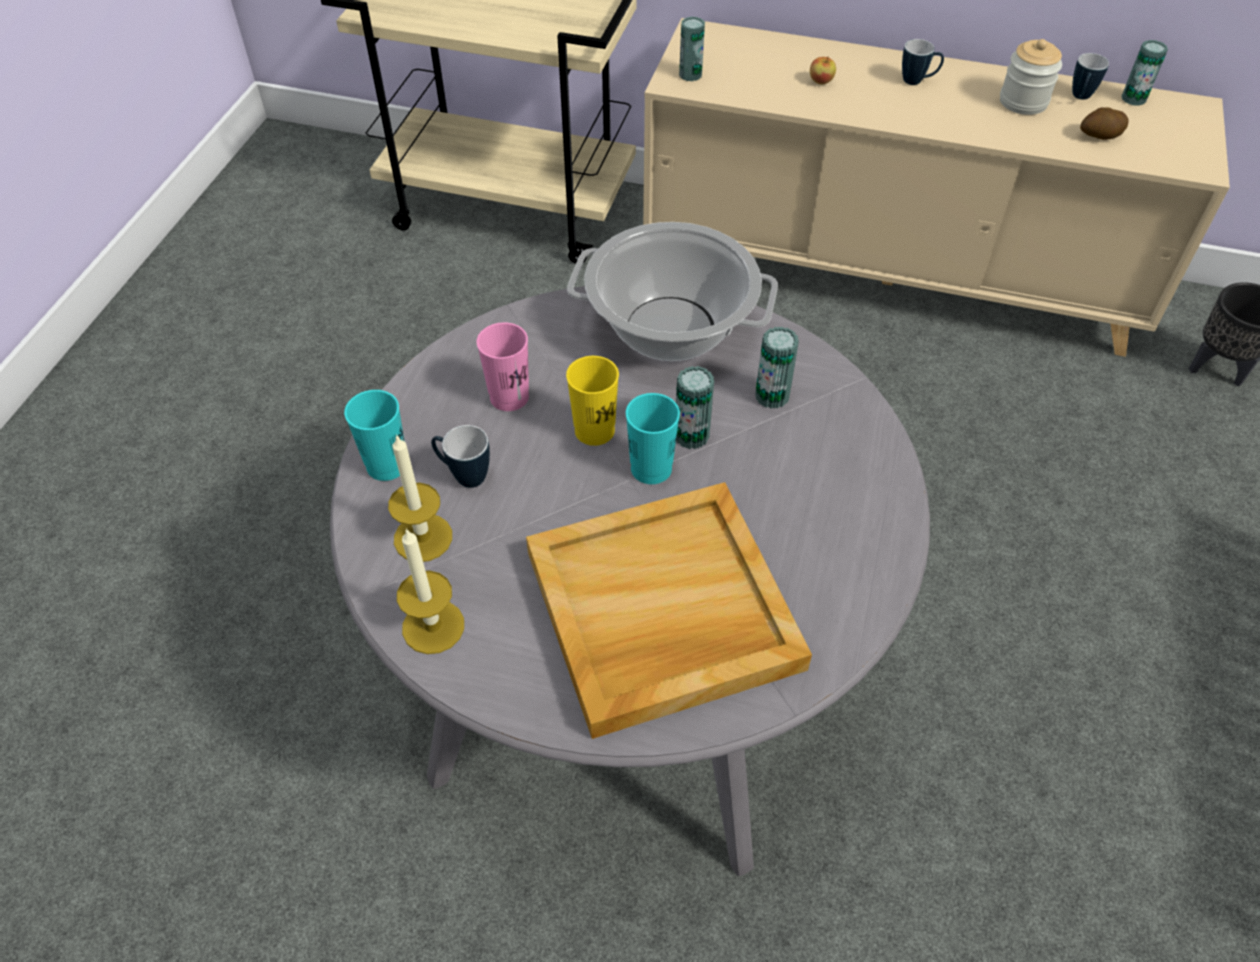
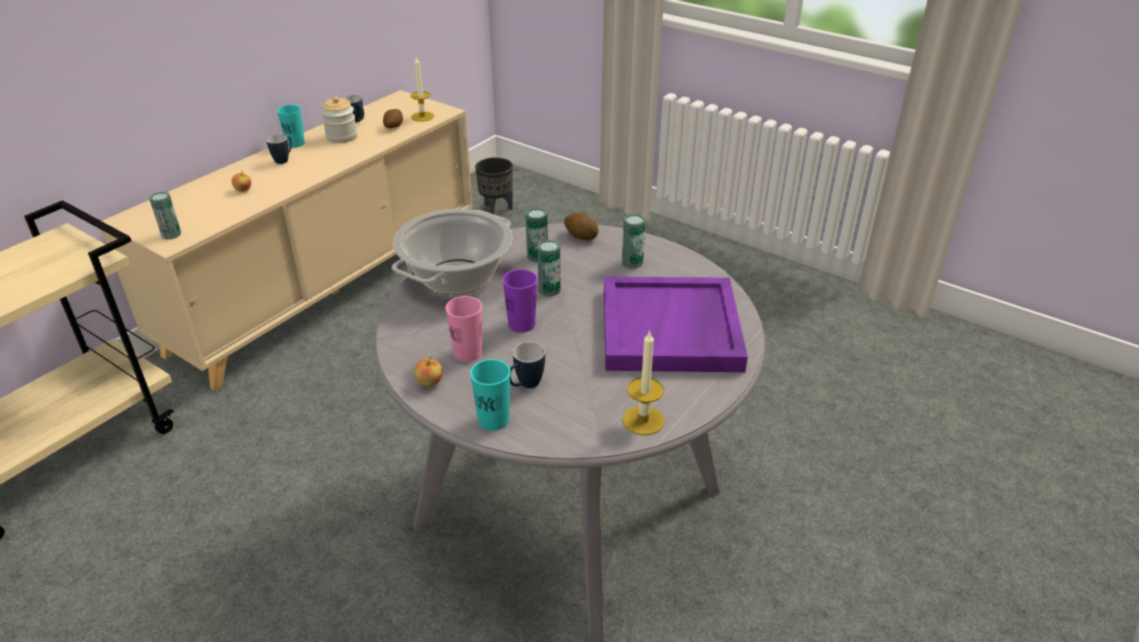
camera: 70 degrees left, 15 degrees down
candle [388,434,452,562] -> candle moved to [411,57,434,122]
beige tray [526,482,812,739] -> purple tray [604,276,748,372]
yellow cup [566,356,619,446] -> purple cup [502,269,538,332]
turquoise cup [626,393,680,484] -> turquoise cup moved to [277,105,305,148]
can [1122,40,1168,106] -> can moved to [622,214,646,269]
none -> apple [414,356,443,387]
none -> potato [564,213,599,240]

